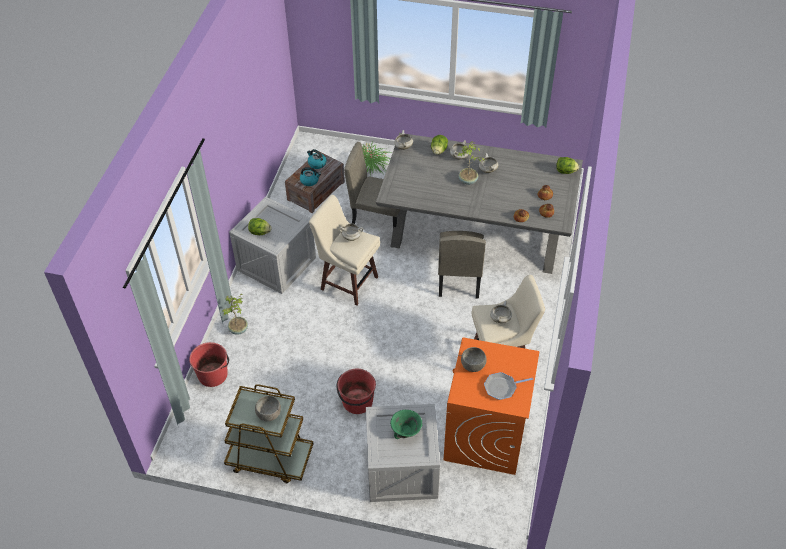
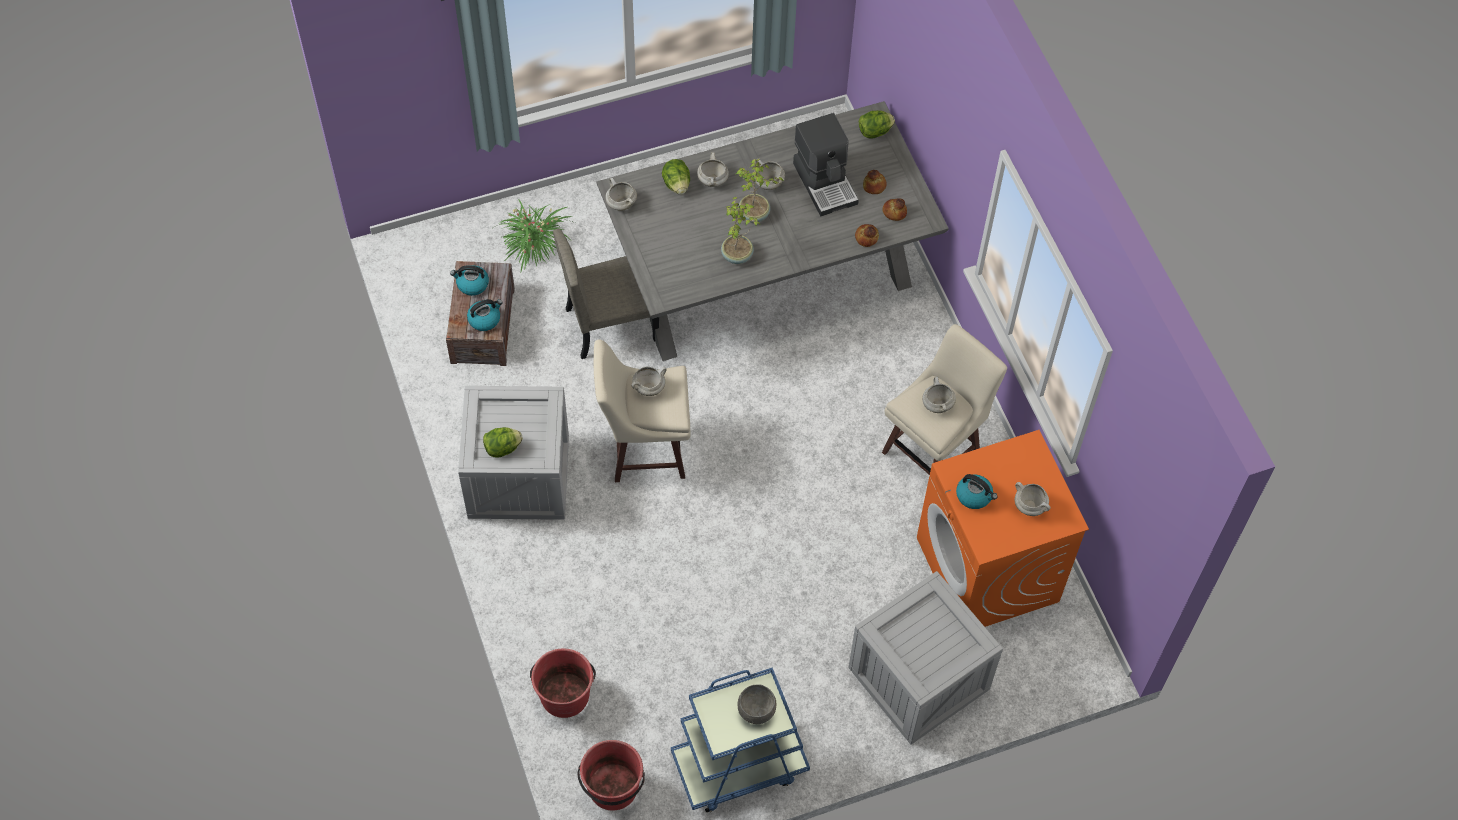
camera: 35 degrees left, 10 degrees up
potted plant [222,294,248,335] -> potted plant moved to [721,197,760,264]
brown cart [224,384,313,483] -> blue cart [671,667,810,812]
red bucket [337,369,376,414] -> red bucket moved to [578,740,645,811]
green bowl [390,410,422,439] -> none
beige chair [438,231,486,299] -> none
grey bowl [461,347,487,372] -> kettle [956,474,998,509]
frying pan [484,372,533,400] -> white cooking pot [1015,482,1051,516]
none -> coffee machine [793,113,859,216]

